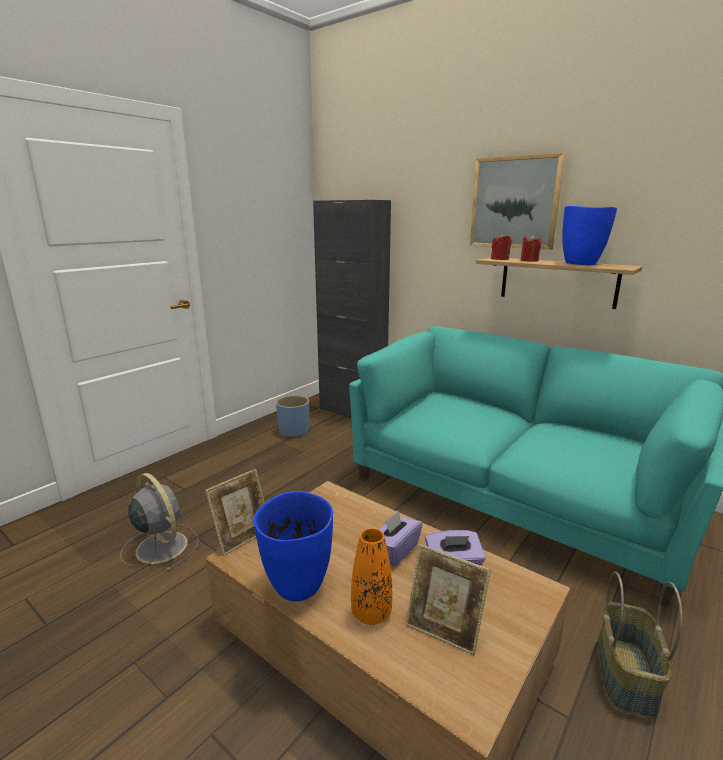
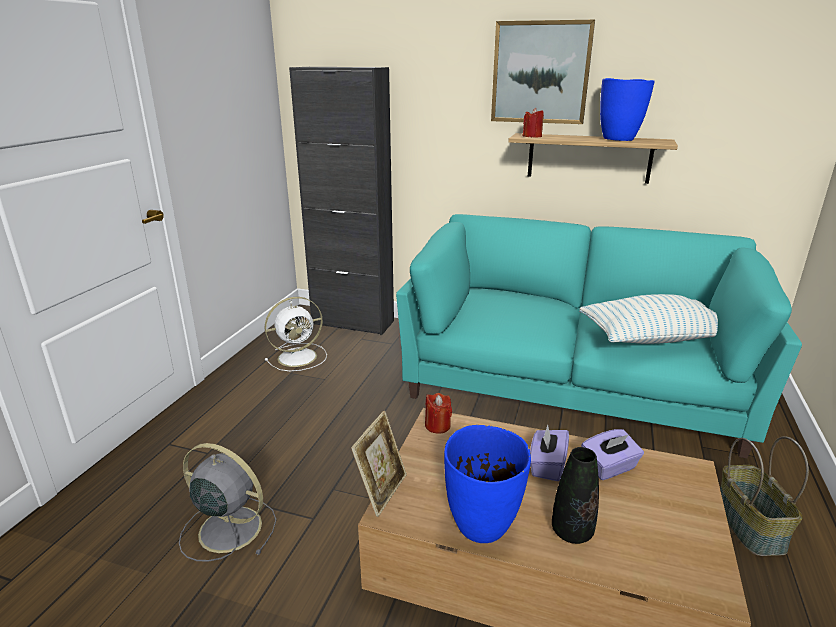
camera: 20 degrees left, 5 degrees up
blue planter [276,395,309,437] -> white fan [265,297,327,371]
orange vase [351,528,392,625] -> black vase [552,447,599,544]
picture frame [405,544,491,655] -> none
red candle [521,234,541,262] -> red candle moved to [425,393,452,434]
none -> pillow [579,294,718,344]

